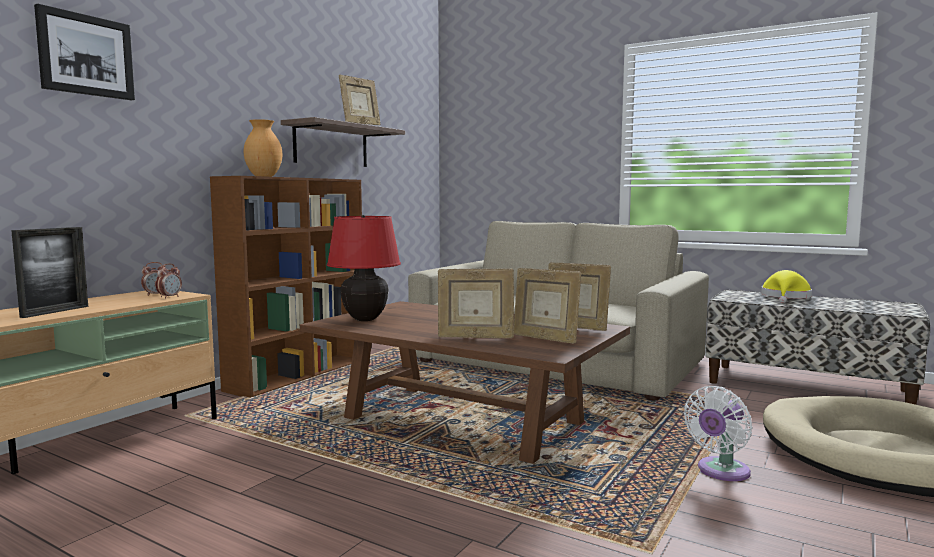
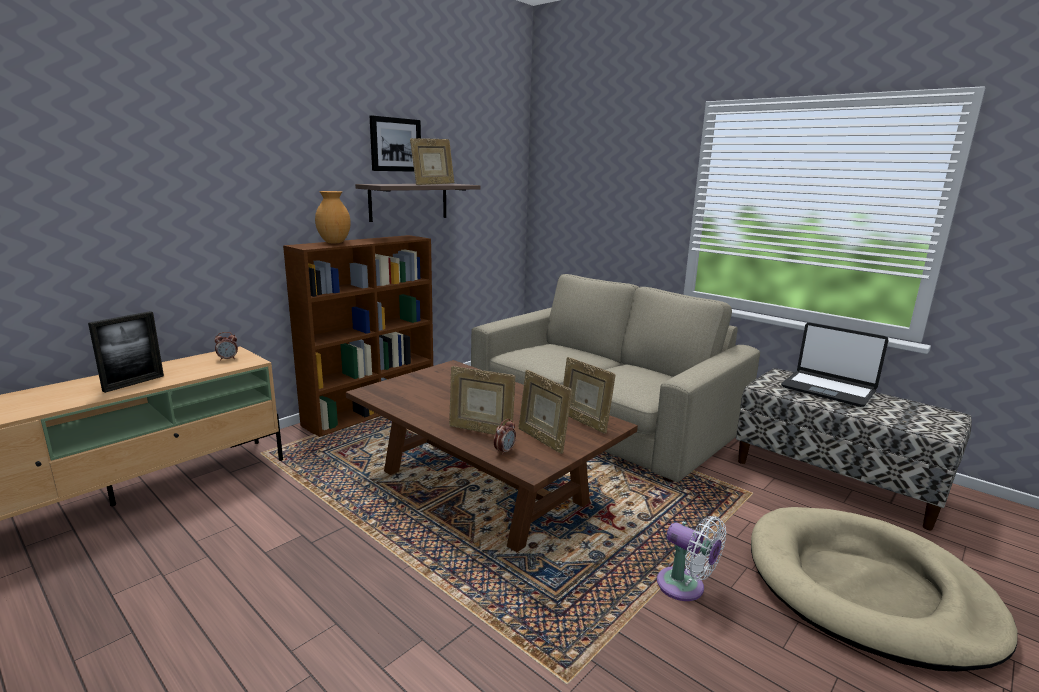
camera: 10 degrees right, 10 degrees up
picture [34,4,135,100] -> picture moved to [370,115,421,172]
alarm clock [155,263,182,299] -> alarm clock moved to [494,419,516,456]
red table lamp [327,215,401,321] -> none
white fan [684,386,752,481] -> white fan turned 105 degrees counterclockwise [657,516,726,601]
yellow hat [761,270,812,303] -> laptop [781,322,889,407]

